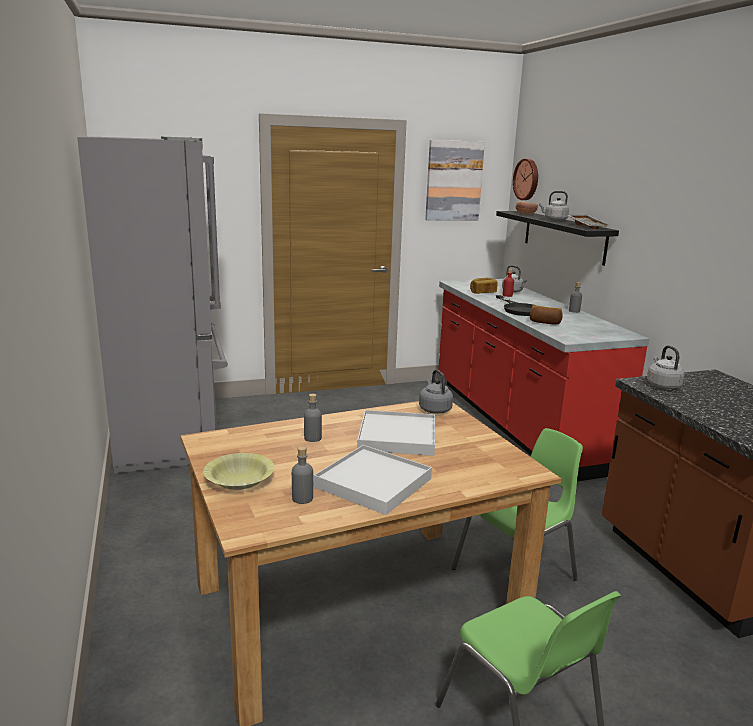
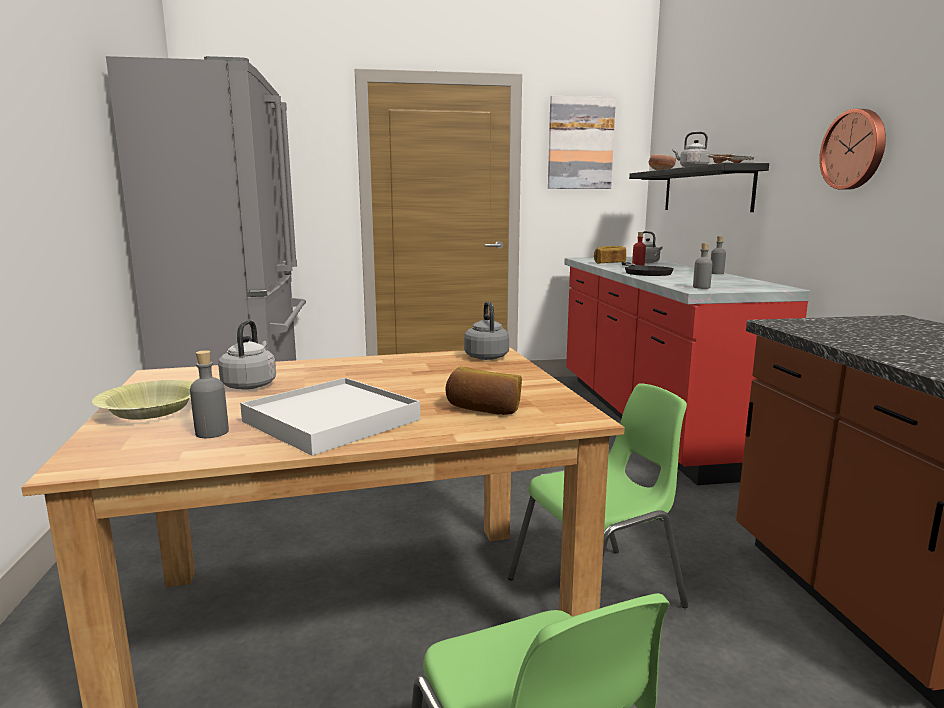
camera: 10 degrees right, 5 degrees down
grey bottle [304,394,322,442] -> grey bottle moved to [693,243,712,289]
white tray [357,410,435,456] -> none
wall clock [513,159,538,200] -> wall clock moved to [819,109,886,190]
bread [530,305,563,325] -> bread moved to [445,367,522,415]
grey kettle [647,345,685,389] -> grey kettle moved to [218,320,276,390]

